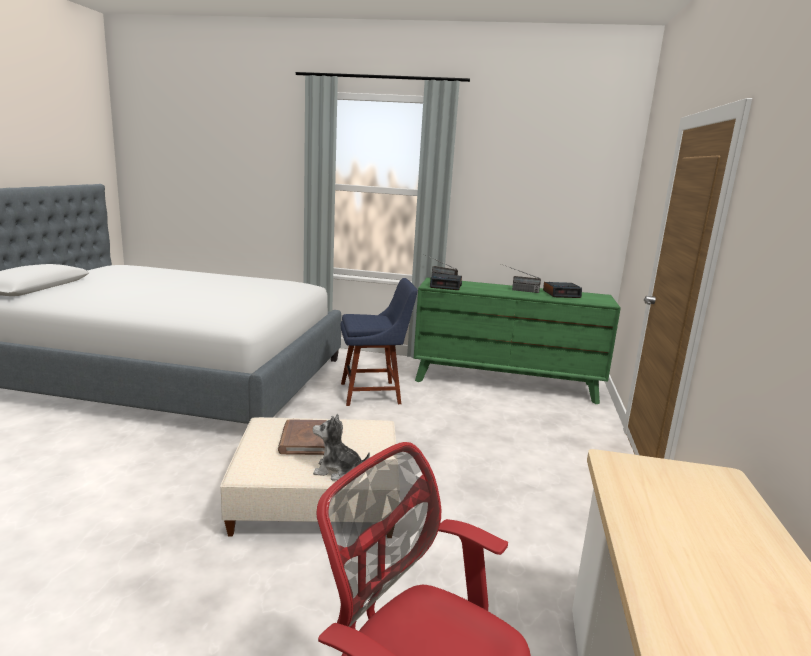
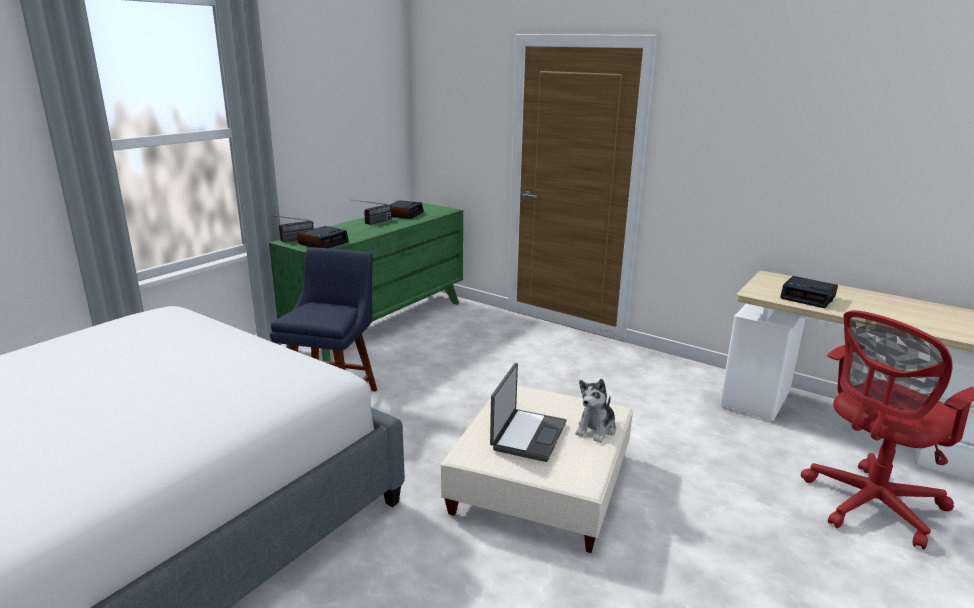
camera: 65 degrees left, 5 degrees up
brown book [278,419,327,455] -> laptop [490,363,567,462]
none -> alarm clock [780,276,838,308]

